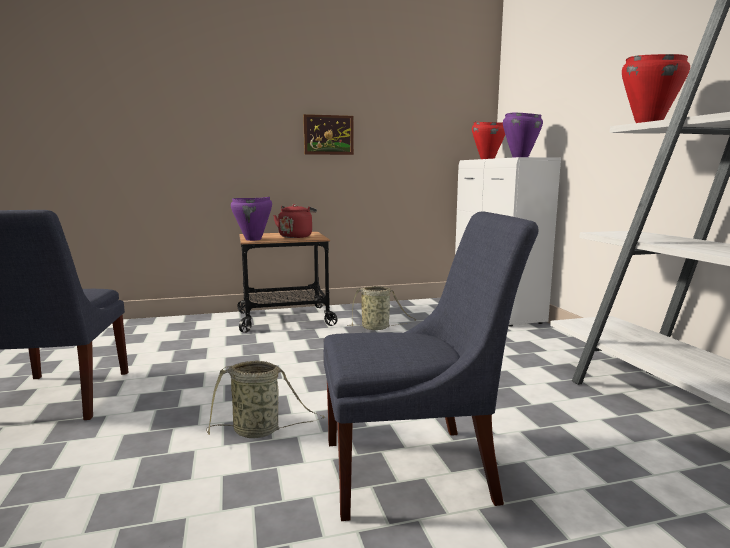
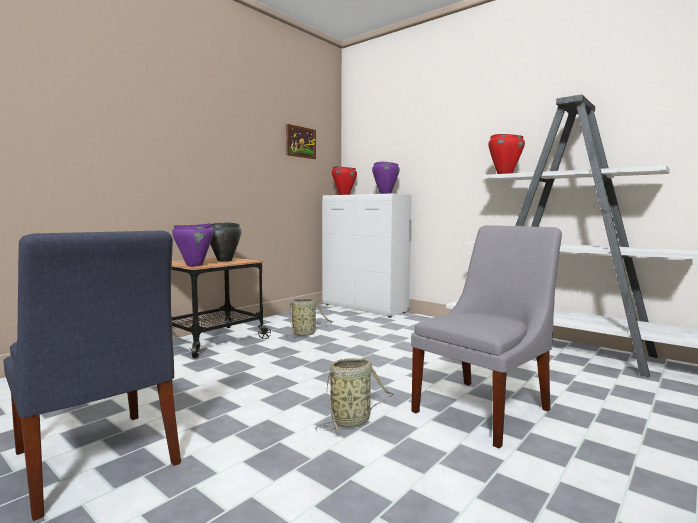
camera: 35 degrees left, 5 degrees down
red kettle [273,204,317,238] -> black cooking pot [210,222,242,262]
picture [303,114,354,155] -> picture moved to [286,124,316,159]
blue chair [323,211,539,521] -> grey chair [411,225,562,448]

